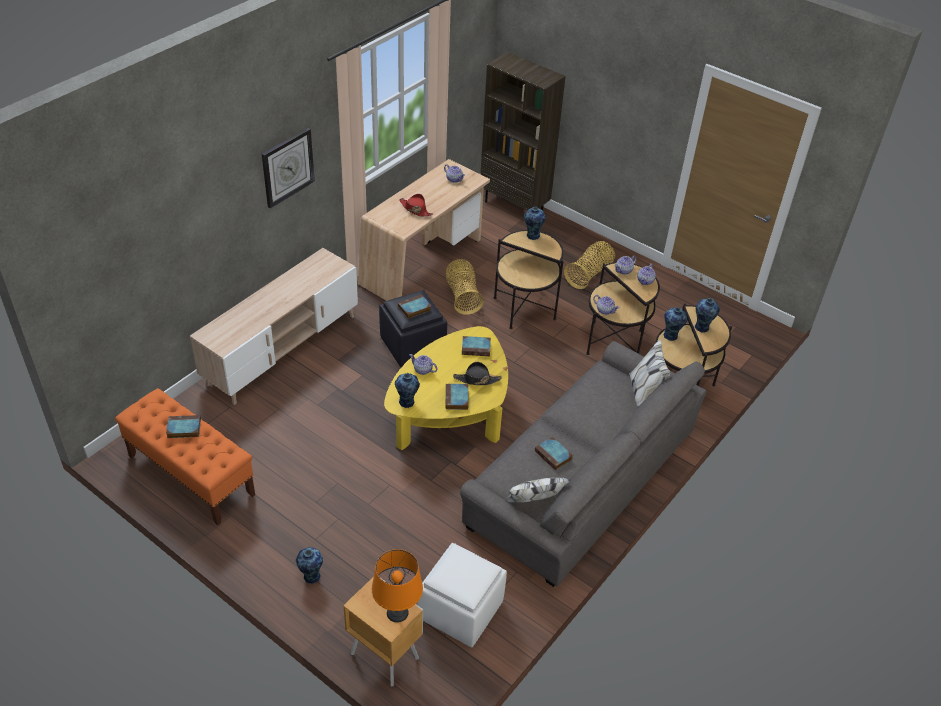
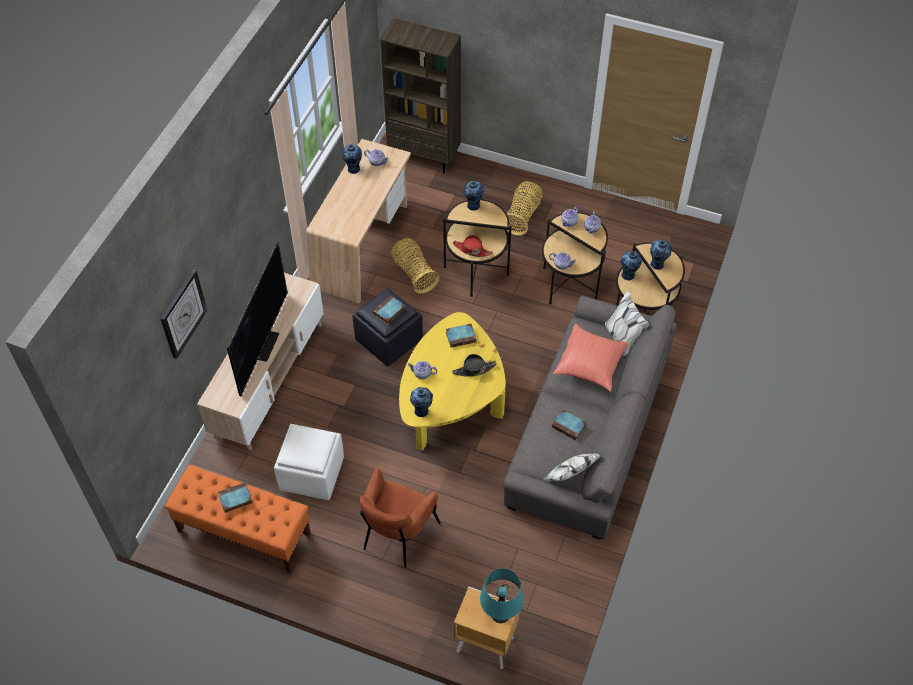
camera: 15 degrees left, 10 degrees up
wall clock [262,128,315,208] -> wall clock moved to [160,269,208,359]
vase [296,547,323,584] -> vase moved to [342,144,362,174]
orange table lamp [372,549,423,623] -> turquoise table lamp [480,568,524,623]
red hat [399,194,433,217] -> red hat moved to [453,235,493,257]
white ottoman [418,543,507,647] -> white ottoman moved to [274,424,344,500]
book [446,384,469,410] -> none
none -> television [227,242,288,396]
none -> brown armchair [359,468,441,568]
none -> red pillow [553,324,629,392]

